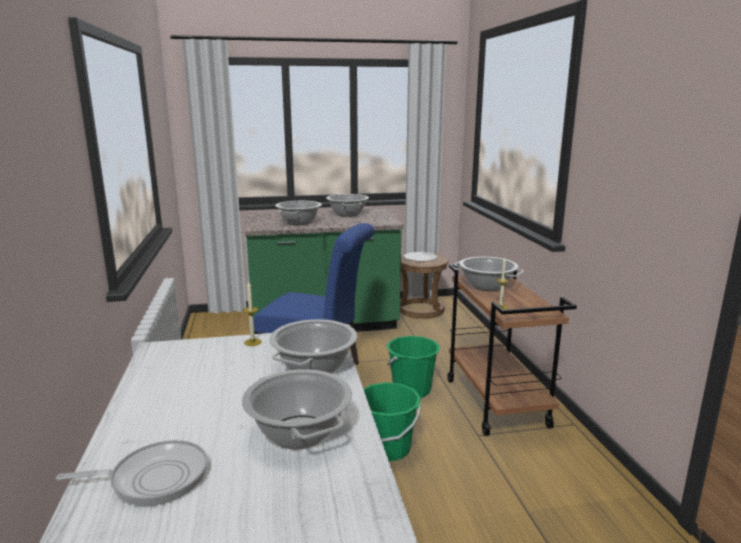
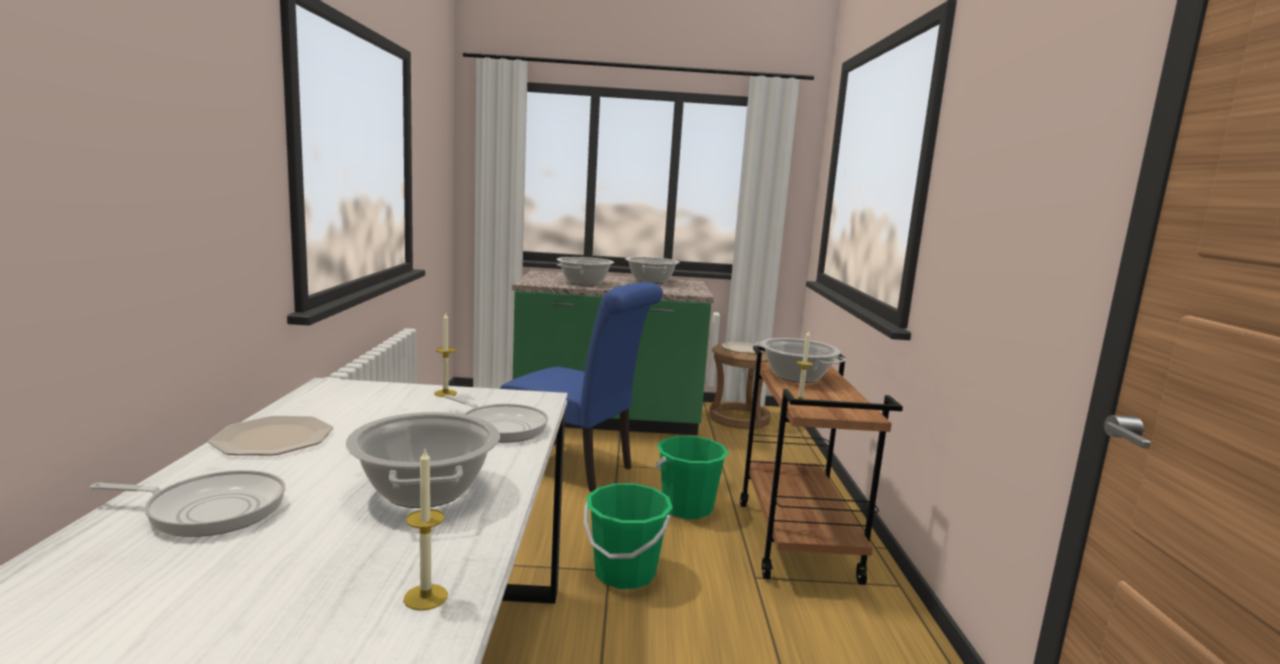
camera: 10 degrees right, 5 degrees down
cooking pot [269,319,357,374] -> frying pan [444,395,548,443]
none -> plate [209,416,333,455]
none -> candle [403,449,448,611]

